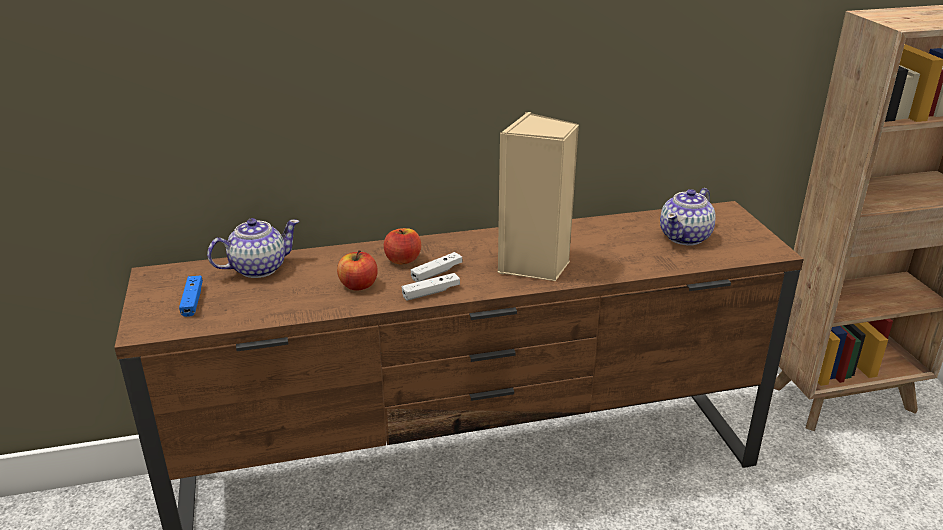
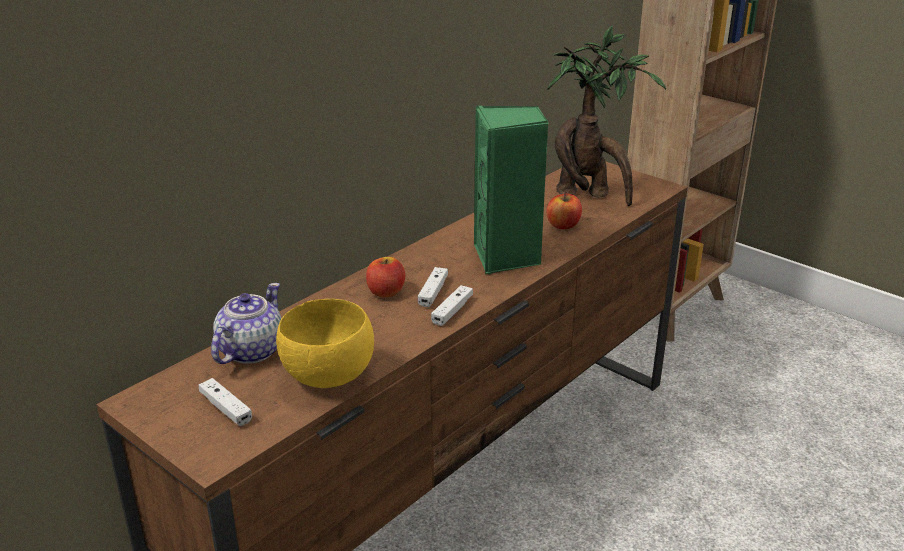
camera: 35 degrees left, 0 degrees up
blue game controller [179,276,203,317] -> white game controller [199,378,252,426]
apple [337,250,378,291] -> apple moved to [546,192,582,229]
beige speaker [498,112,579,281] -> green speaker [474,106,549,274]
teapot [660,188,716,245] -> potted plant [547,25,666,206]
none -> yellow bowl [276,299,374,388]

